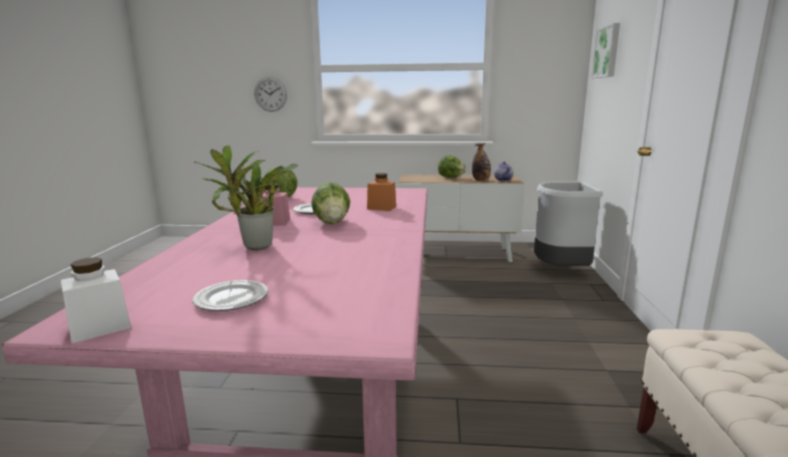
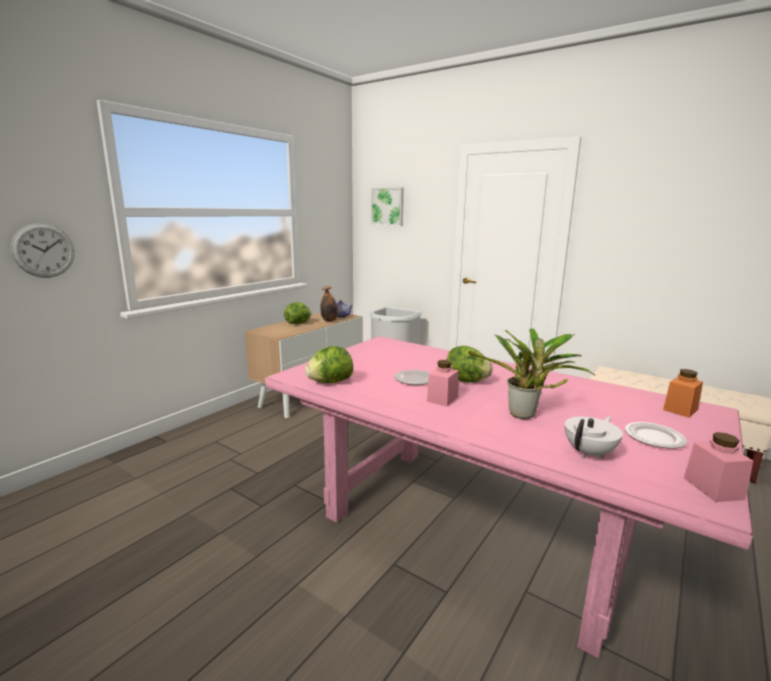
camera: 60 degrees left, 0 degrees up
white jar [61,257,131,344] -> pink jar [684,432,753,502]
orange jar [367,173,396,211] -> orange jar moved to [663,369,703,418]
none -> white teapot [565,416,623,459]

